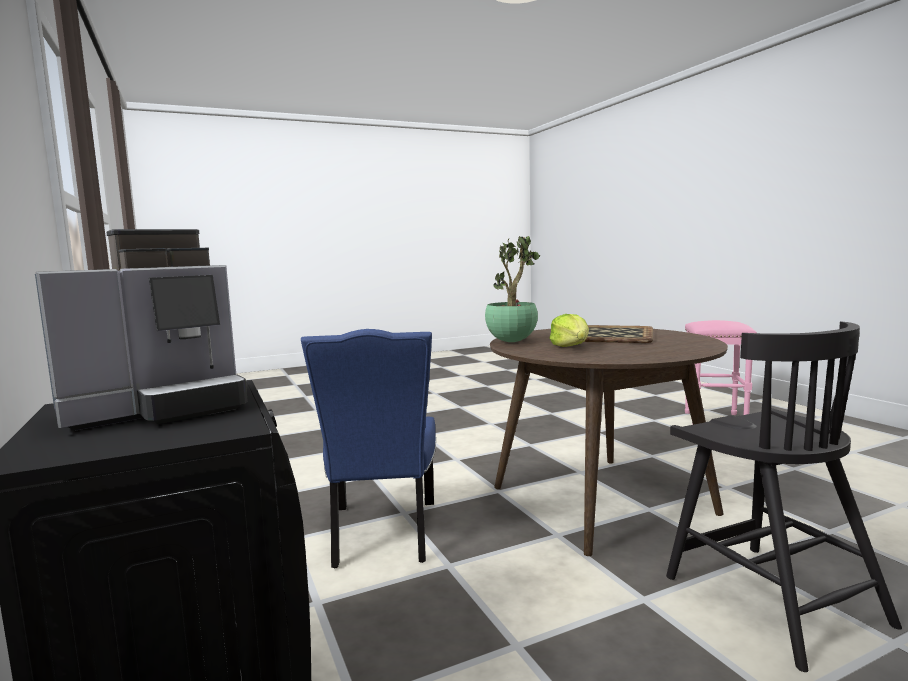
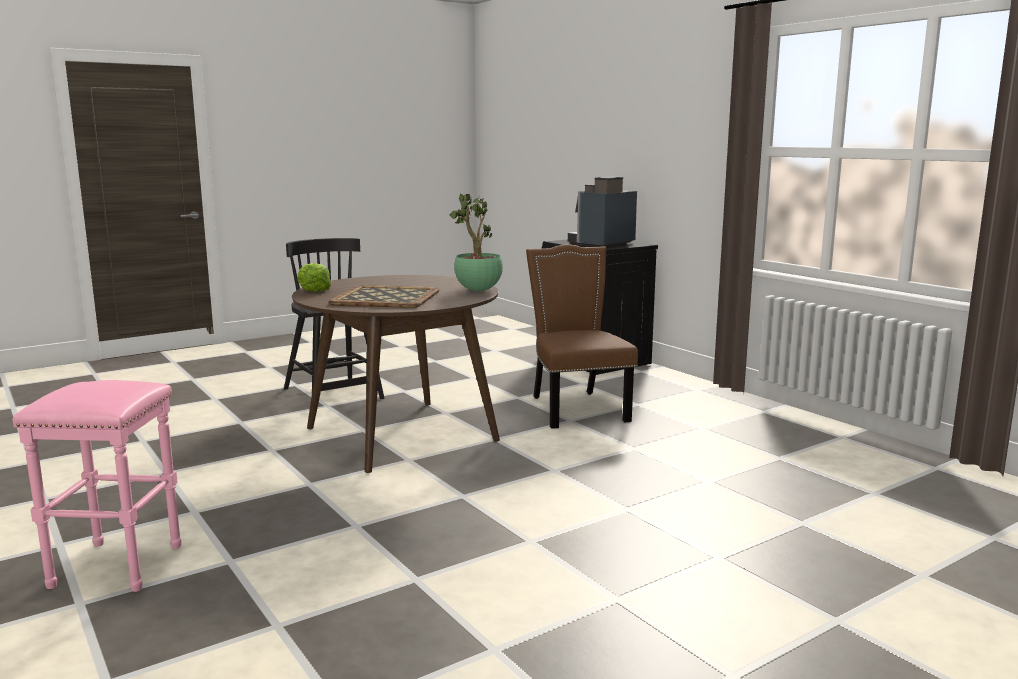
camera: 170 degrees right, 5 degrees up
blue chair [301,329,436,568] -> brown chair [526,244,638,429]
lettuce [550,314,589,347] -> lettuce moved to [298,263,331,292]

